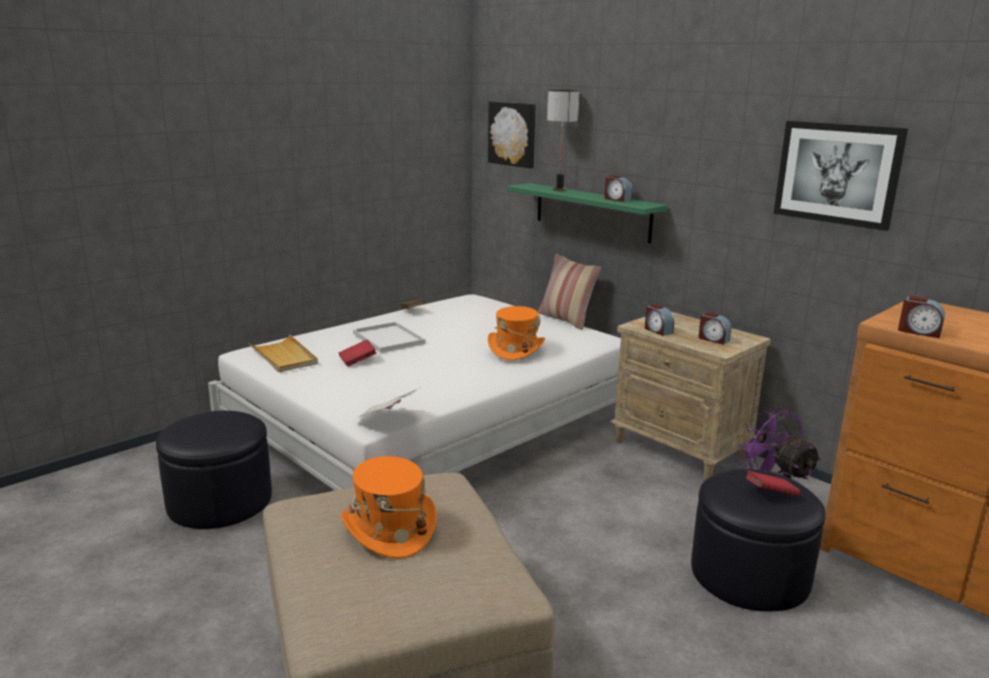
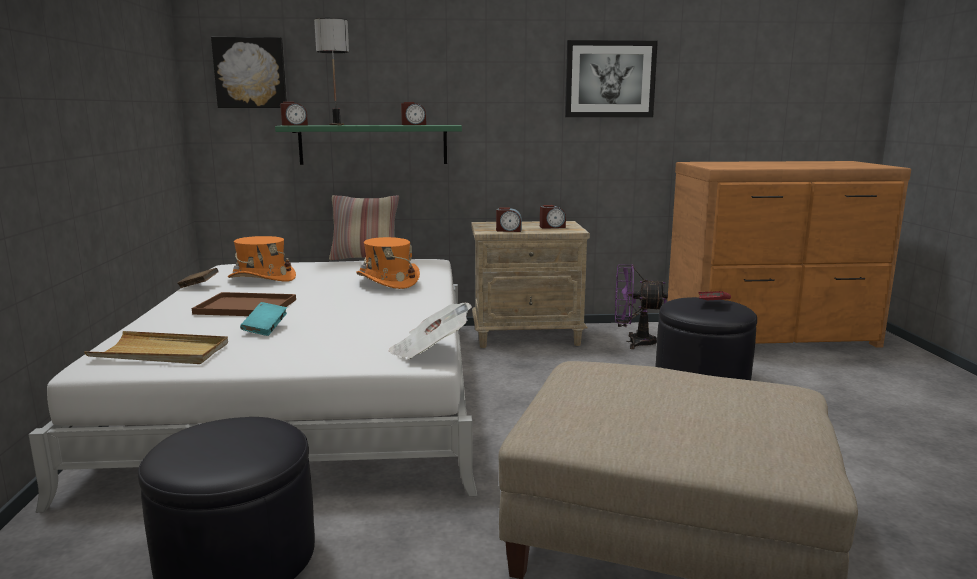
camera: 50 degrees left, 5 degrees down
red book [339,340,376,367] -> turquoise book [240,302,287,336]
orange hat [341,456,437,559] -> orange hat moved to [228,236,296,282]
white tray [353,322,425,353] -> brown tray [192,292,296,316]
alarm clock [898,296,945,338] -> alarm clock moved to [280,102,308,126]

